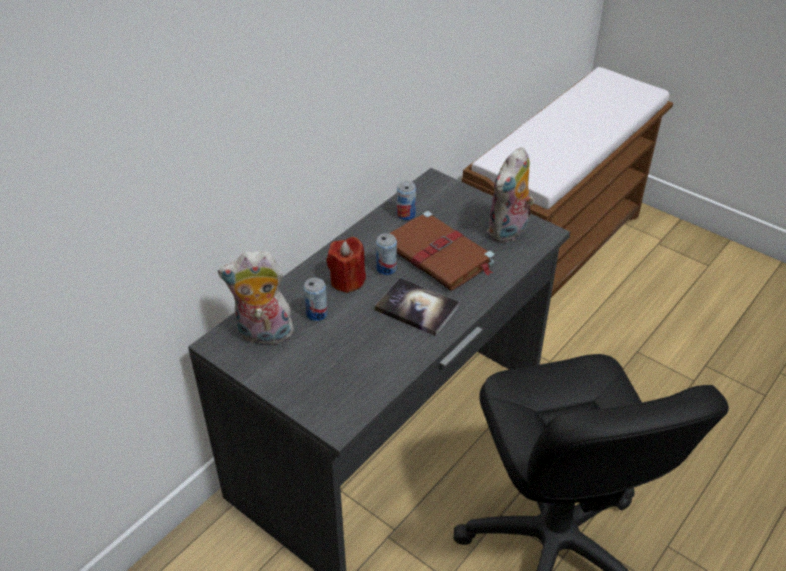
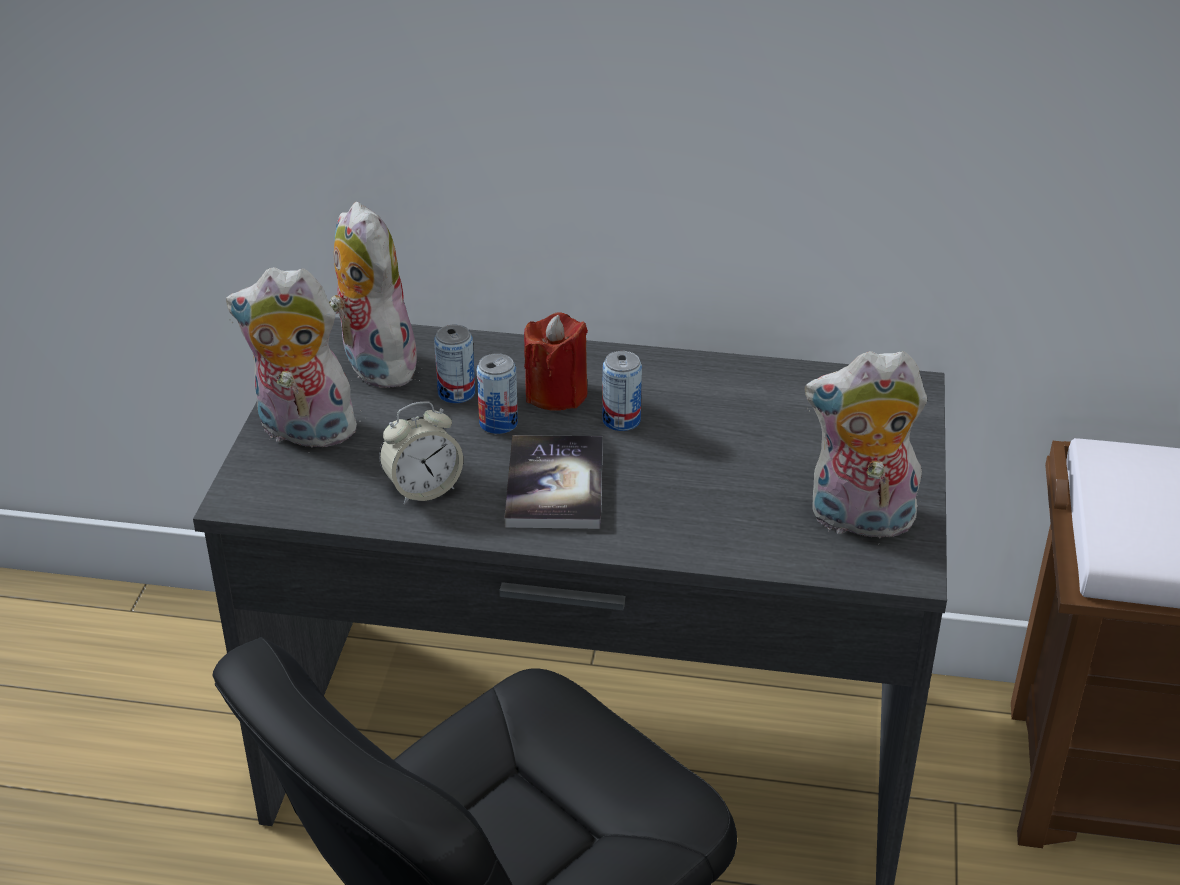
camera: 60 degrees right, 5 degrees down
brown book [389,211,494,291] -> none
can [397,181,416,220] -> can moved to [477,353,518,434]
none -> plush toy [226,267,362,453]
none -> alarm clock [379,402,463,505]

